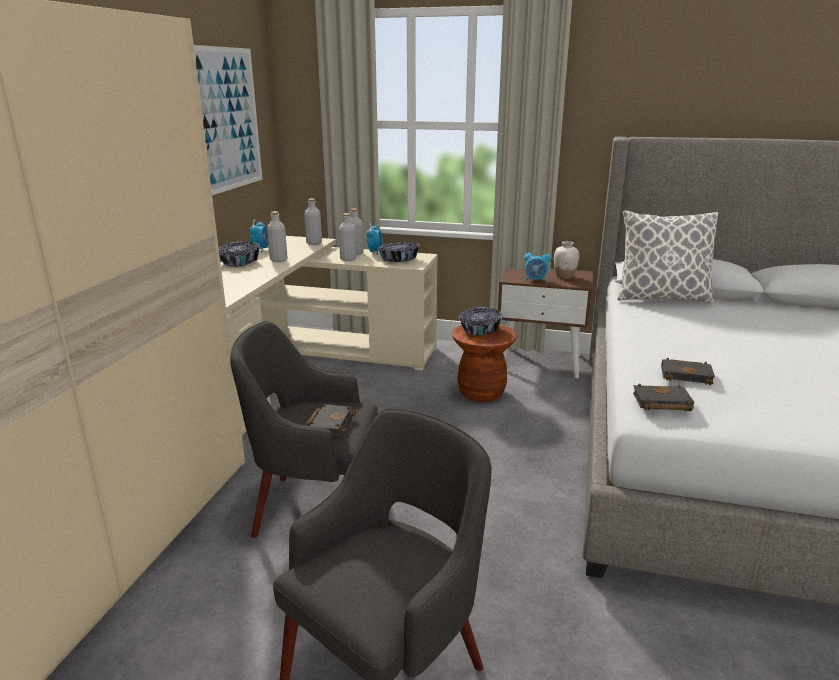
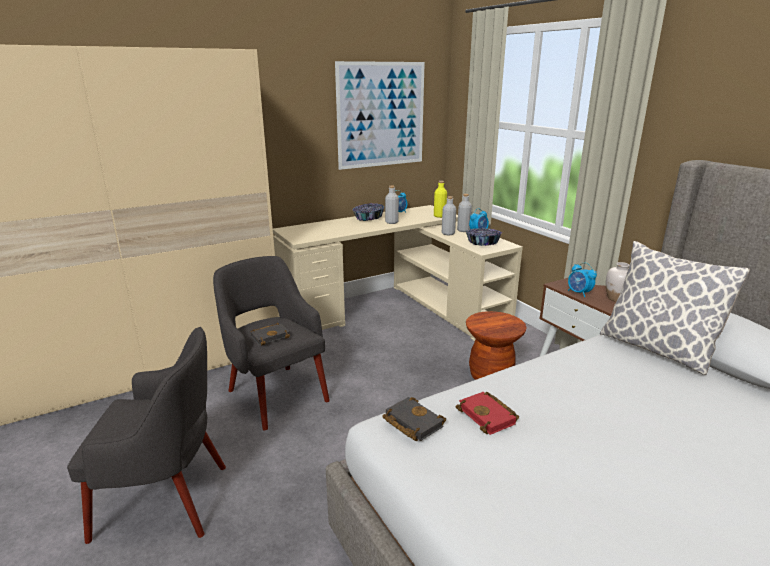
camera: 45 degrees right, 0 degrees up
grey bottle [304,199,322,245] -> yellow bottle [434,181,447,218]
bowl [459,307,503,336] -> none
black book [661,358,715,385] -> red book [456,392,519,435]

